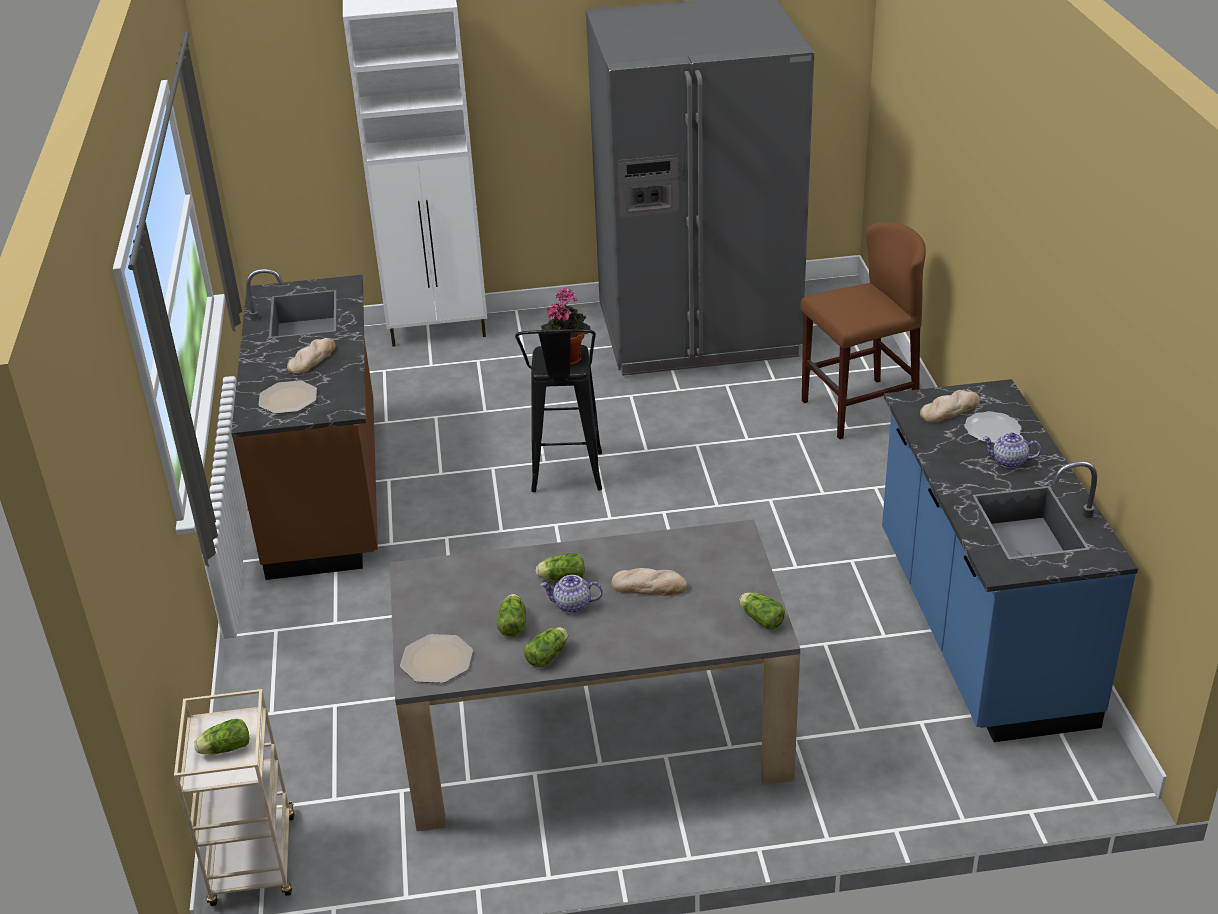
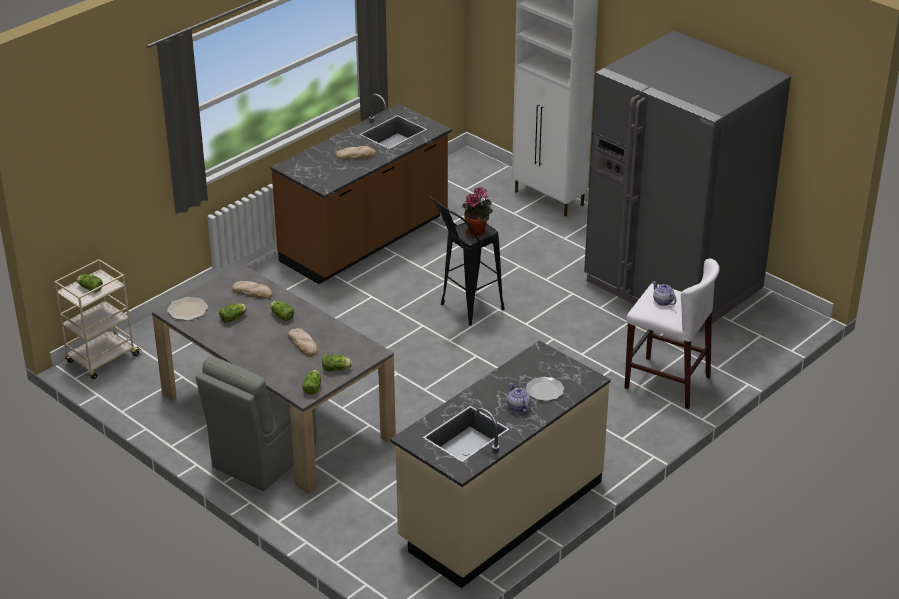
camera: 50 degrees right, 0 degrees up
plate [259,380,317,414] -> none
lettuce [523,627,568,667] -> lettuce moved to [322,354,352,371]
teapot [540,575,603,613] -> teapot moved to [653,281,676,306]
brown stool [801,222,926,439] -> white stool [625,259,720,409]
blue counter [882,379,1138,742] -> beige counter [390,340,611,588]
bread [920,390,980,423] -> bread moved to [232,281,273,299]
none -> grey chair [195,357,317,491]

